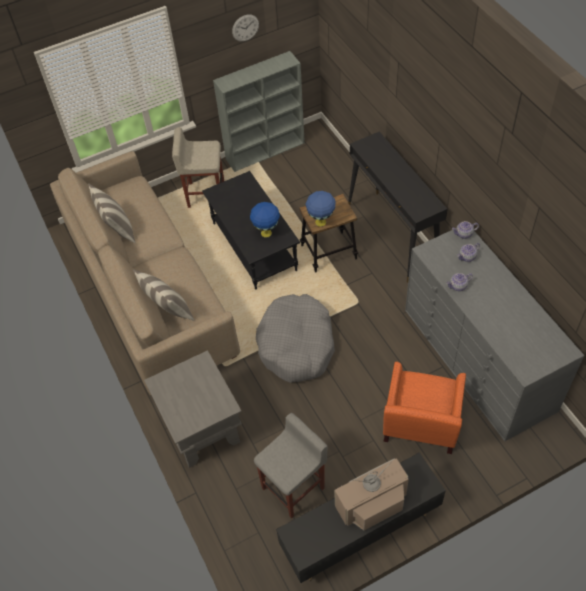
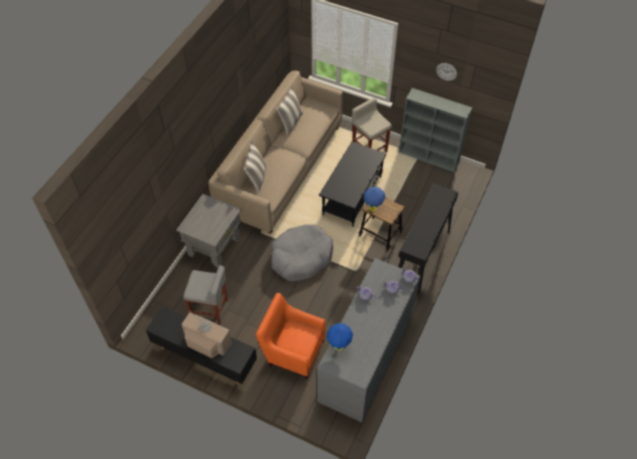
camera: 50 degrees right, 0 degrees up
blue table lamp [250,202,280,238] -> blue table lamp moved to [327,323,353,351]
orange armchair [383,362,466,454] -> orange armchair turned 45 degrees clockwise [256,293,326,379]

